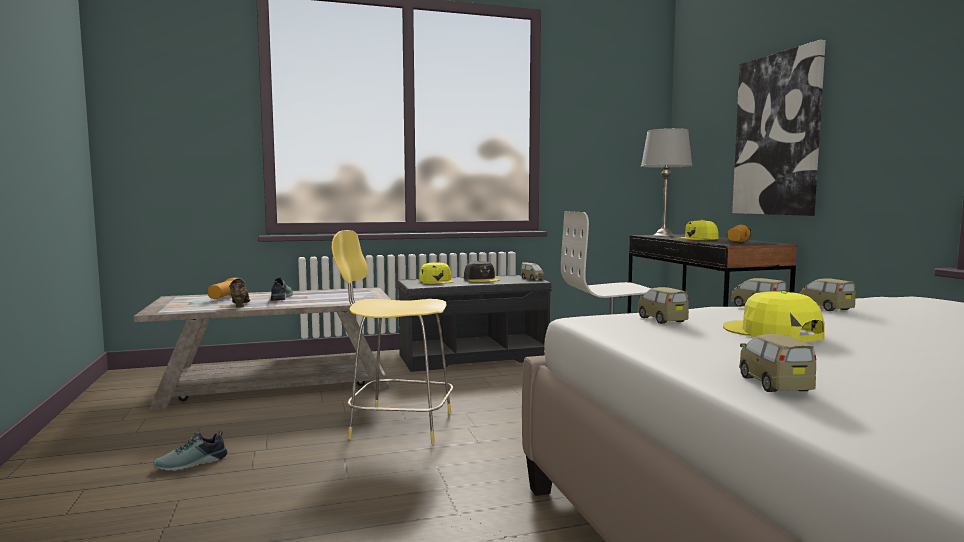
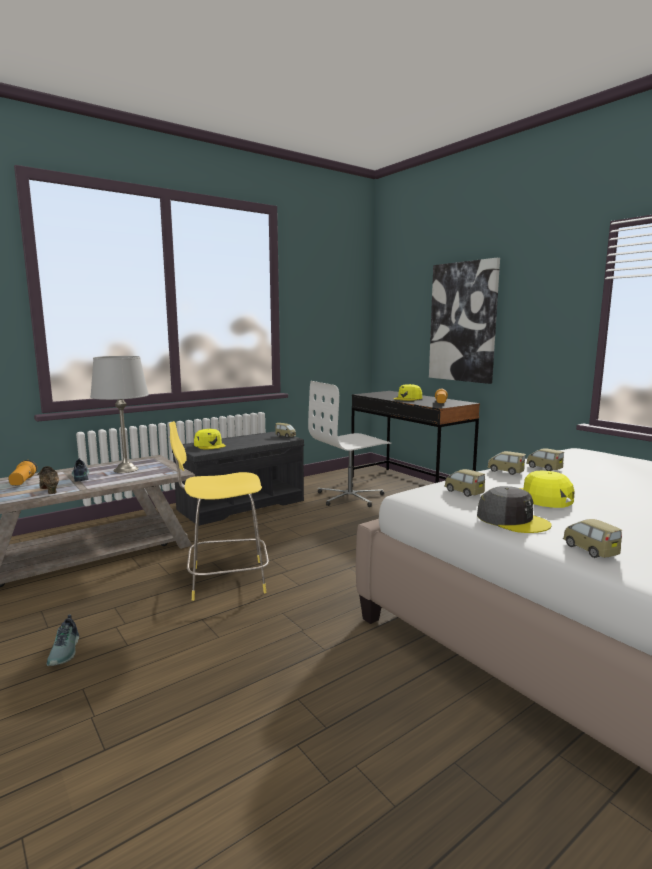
camera: 20 degrees left, 5 degrees up
shoe [153,430,228,471] -> shoe turned 45 degrees counterclockwise [46,615,79,666]
grey cap [464,261,499,282] -> grey cap moved to [477,486,552,533]
grey table lamp [641,128,693,237] -> grey table lamp moved to [90,356,149,473]

